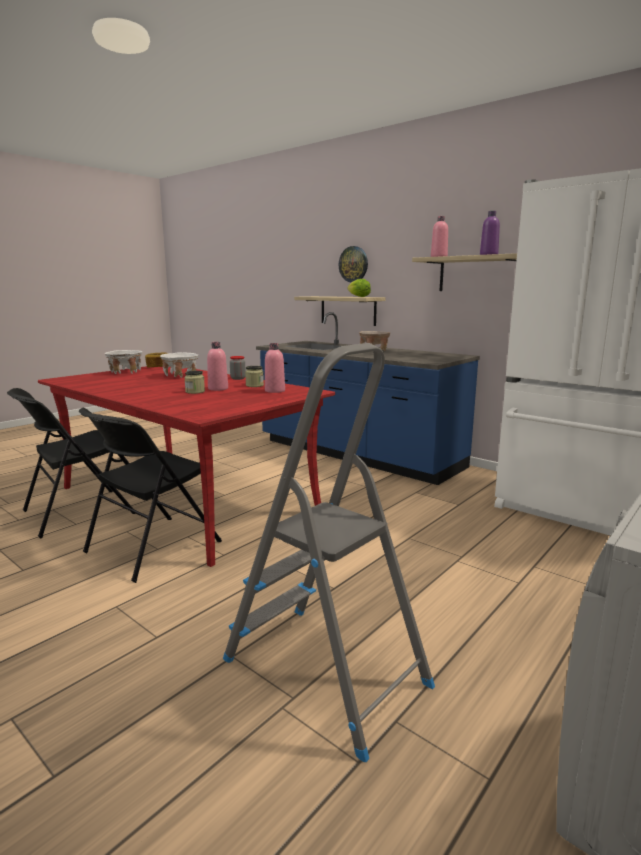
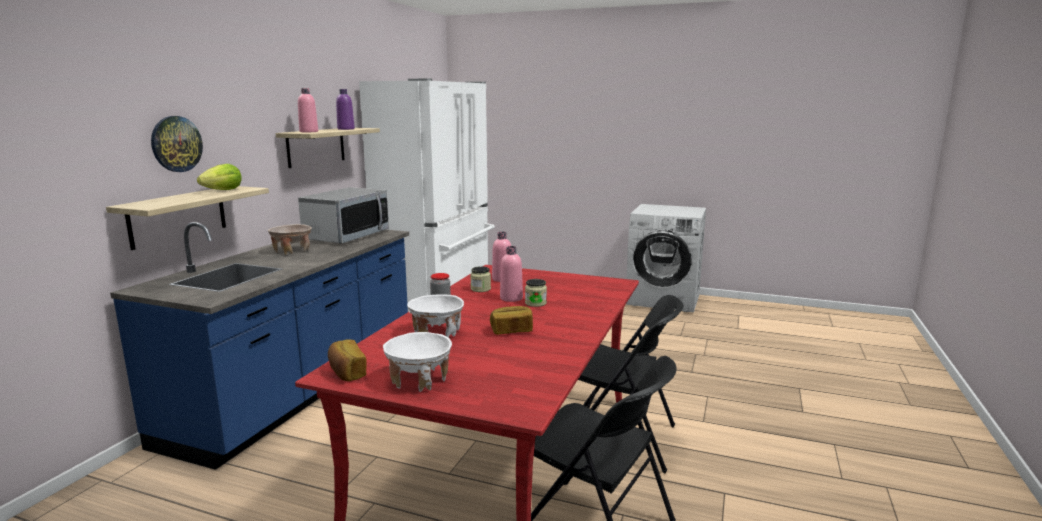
camera: 110 degrees left, 0 degrees up
grey step ladder [223,343,435,762] -> none
none -> microwave [298,187,389,244]
none -> bread [490,306,533,335]

